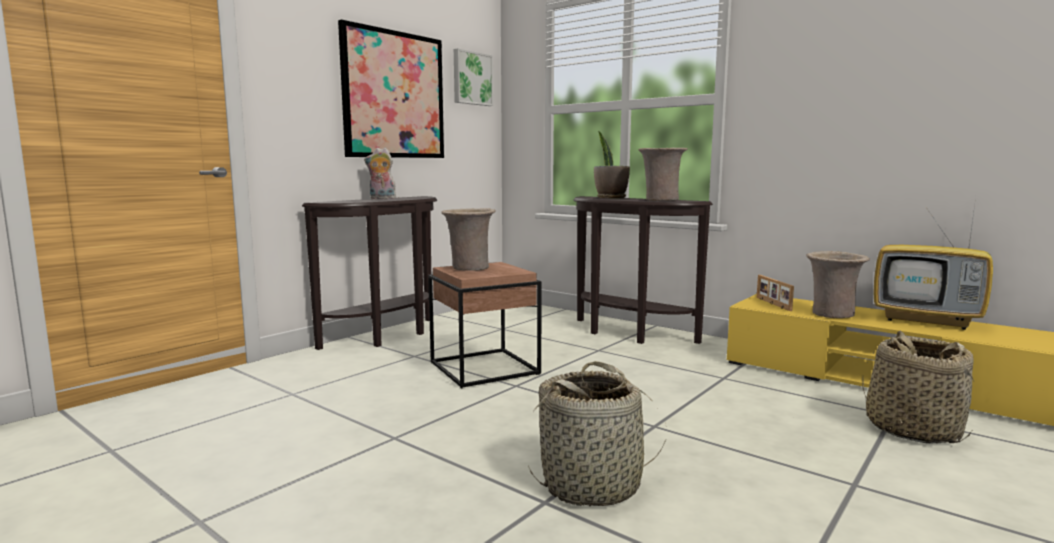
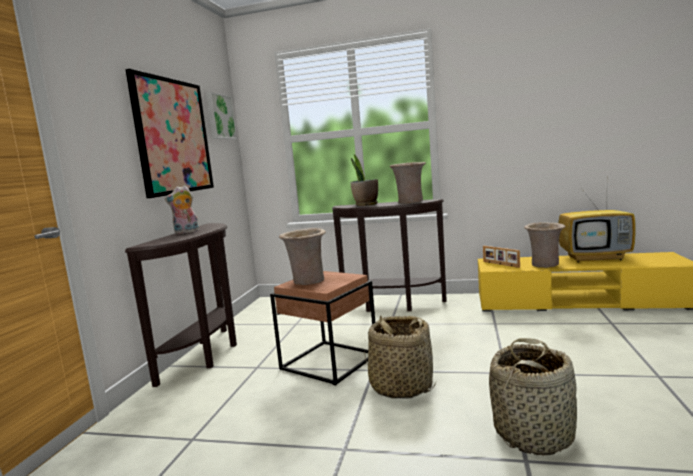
camera: 25 degrees left, 0 degrees up
basket [862,331,975,444] -> basket moved to [364,316,436,399]

